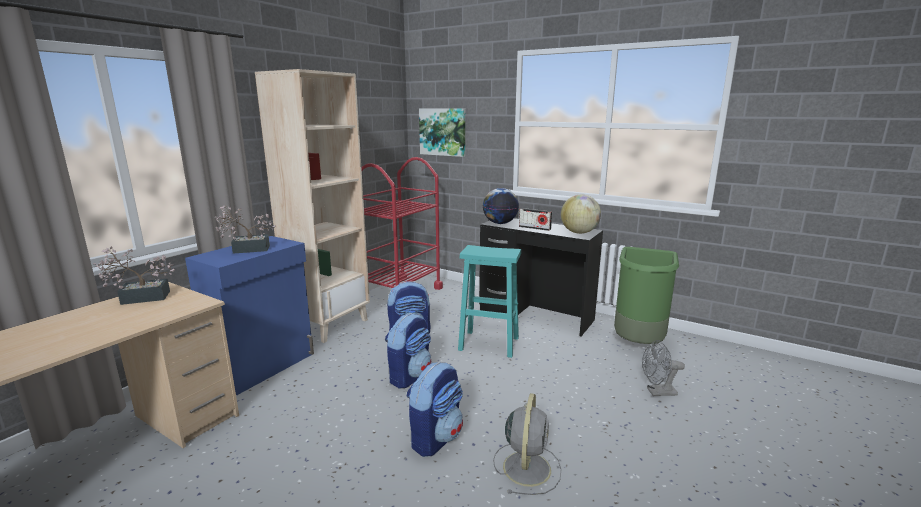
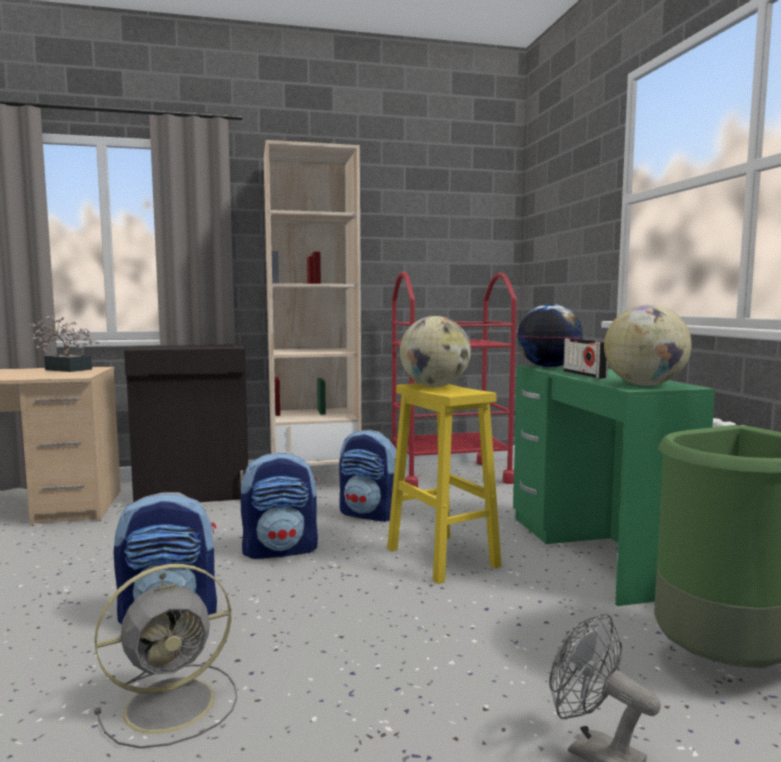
camera: 45 degrees right, 10 degrees down
blue cabinet [185,236,314,395] -> black cabinet [124,344,248,502]
potted plant [215,205,276,254] -> none
picture [419,109,465,157] -> none
turquoise stool [458,245,521,358] -> yellow stool [387,383,501,584]
black desk [479,218,603,337] -> green desk [513,365,715,606]
none -> globe [400,316,471,387]

